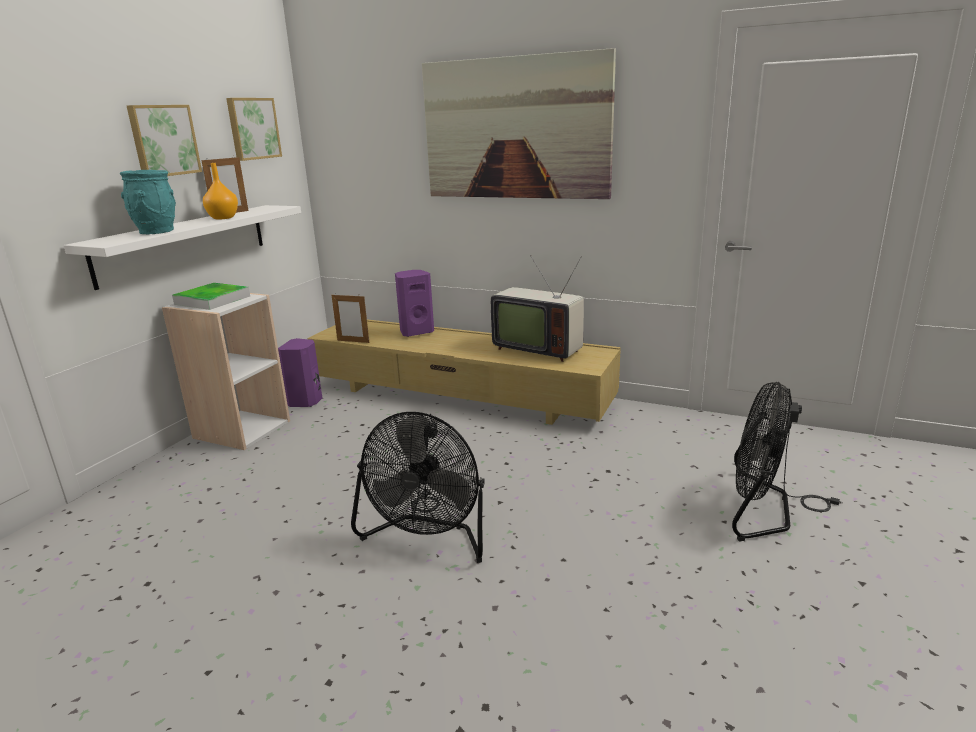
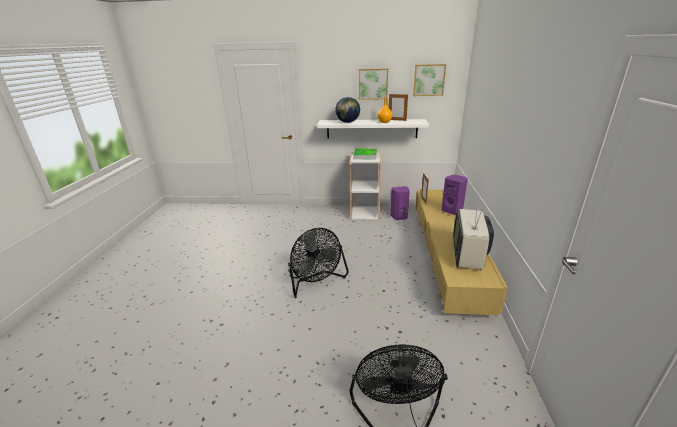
camera: 70 degrees right, 5 degrees up
turquoise vase [120,170,176,235] -> globe [335,97,360,123]
black fan [351,412,485,563] -> black fan turned 120 degrees counterclockwise [288,228,349,298]
picture [422,48,616,199] -> none

